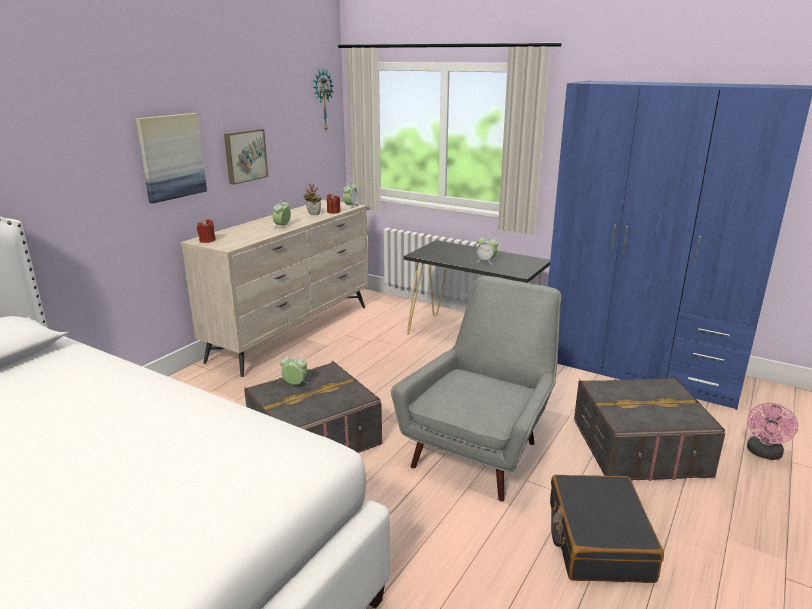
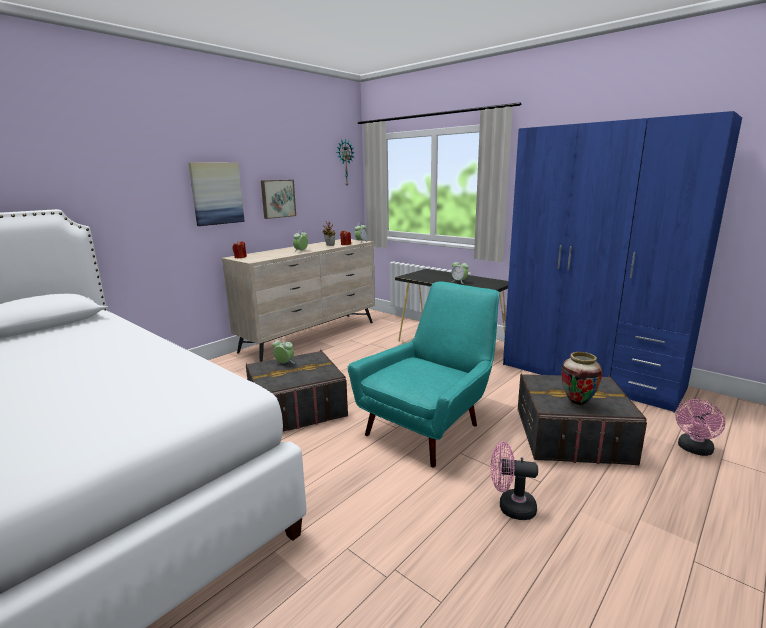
camera: 10 degrees right, 5 degrees down
grey armchair [390,276,561,501] -> turquoise armchair [348,281,500,467]
black suitcase [550,475,664,583] -> pink fan [491,442,538,520]
none -> vase [561,352,603,406]

